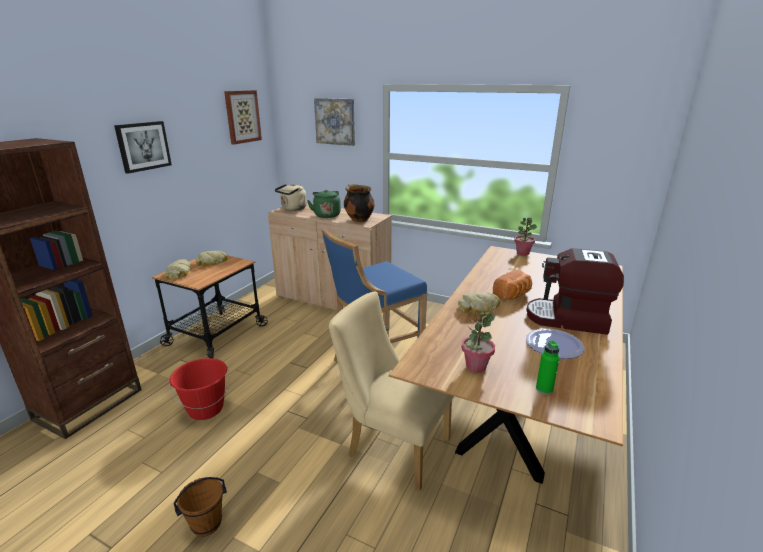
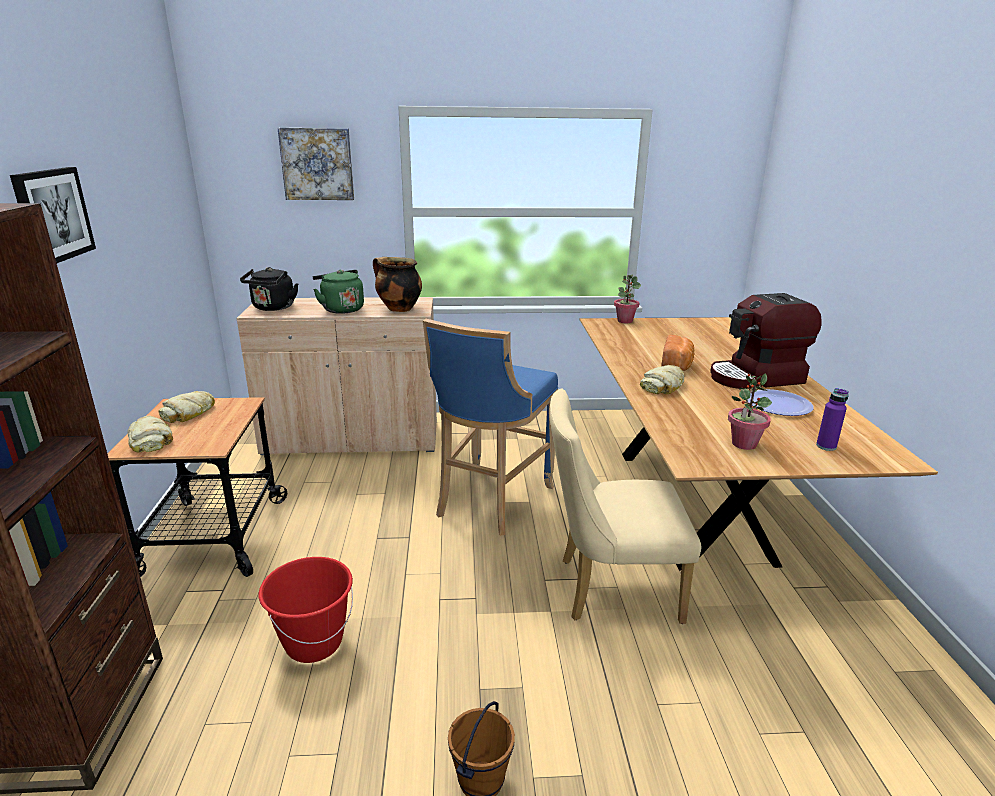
camera: 30 degrees left, 0 degrees up
picture [224,90,262,145] -> none
beige kettle [275,184,307,211] -> black kettle [240,267,298,311]
green bottle [536,340,559,395] -> purple bottle [816,388,849,451]

